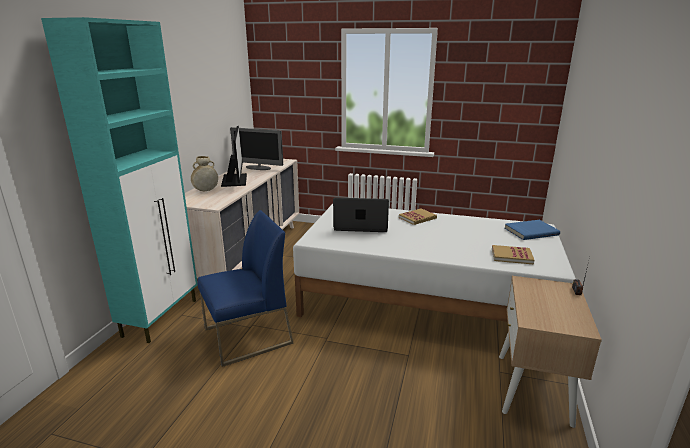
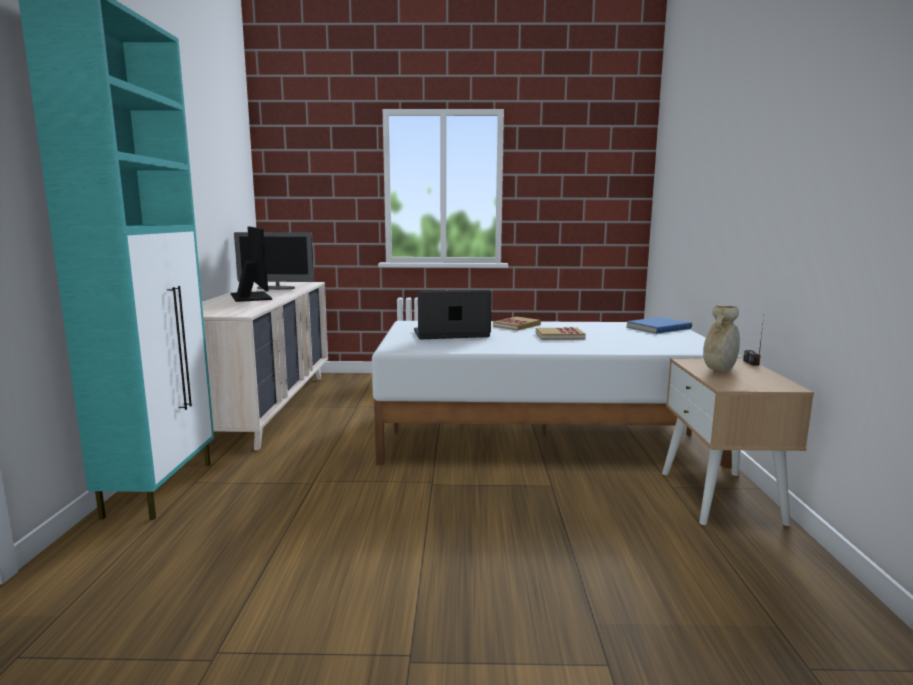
camera: 15 degrees left, 10 degrees down
beige vase [191,156,218,191] -> beige vase moved to [703,305,740,372]
blue chair [197,210,293,367] -> none
book [492,245,534,265] -> book moved to [536,327,586,340]

